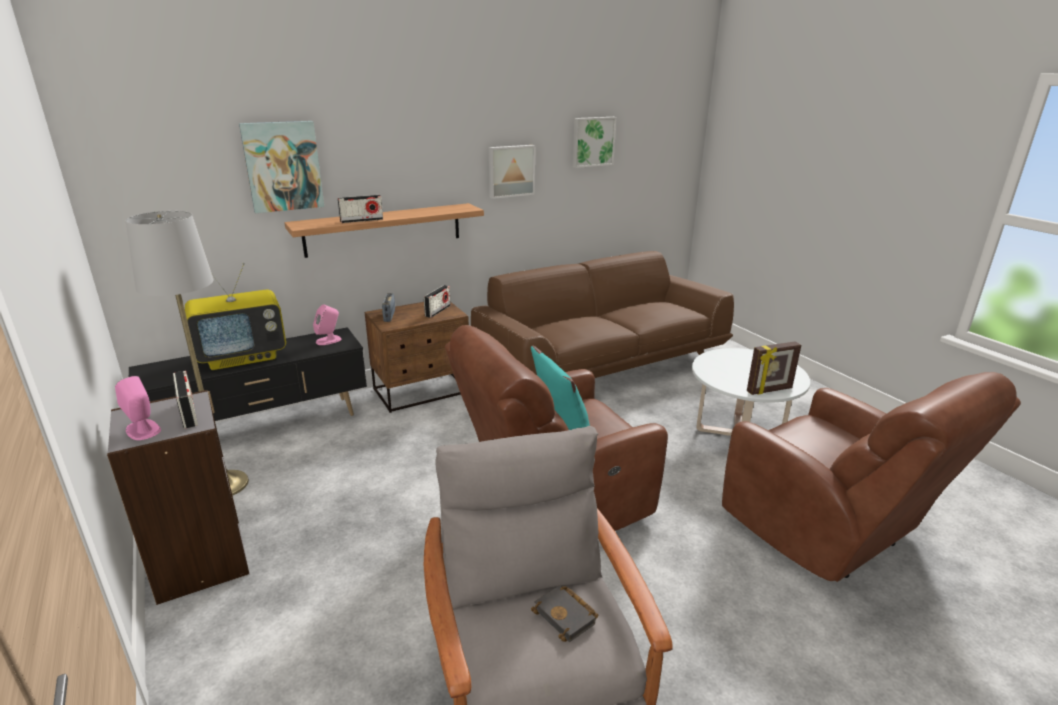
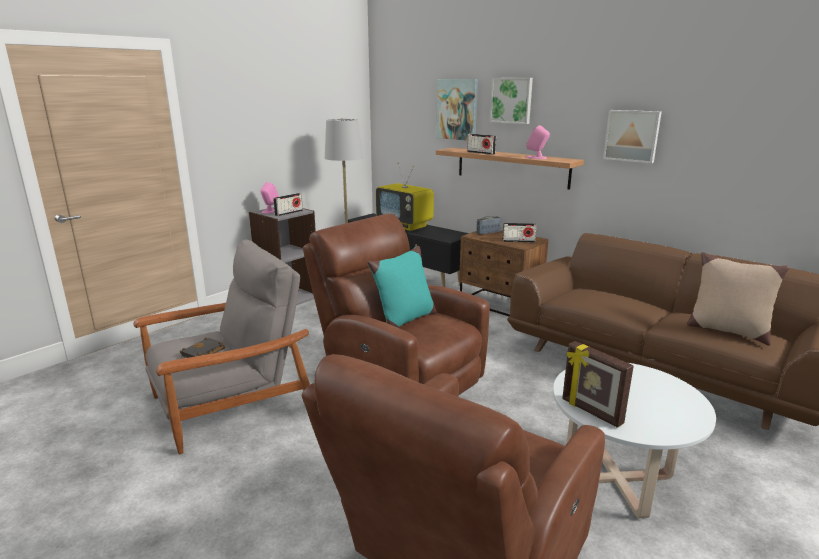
camera: 70 degrees right, 5 degrees down
pink speaker [313,305,342,345] -> pink speaker moved to [526,125,550,159]
picture [573,117,616,168] -> picture moved to [490,78,533,124]
none -> beige pillow [687,252,789,346]

